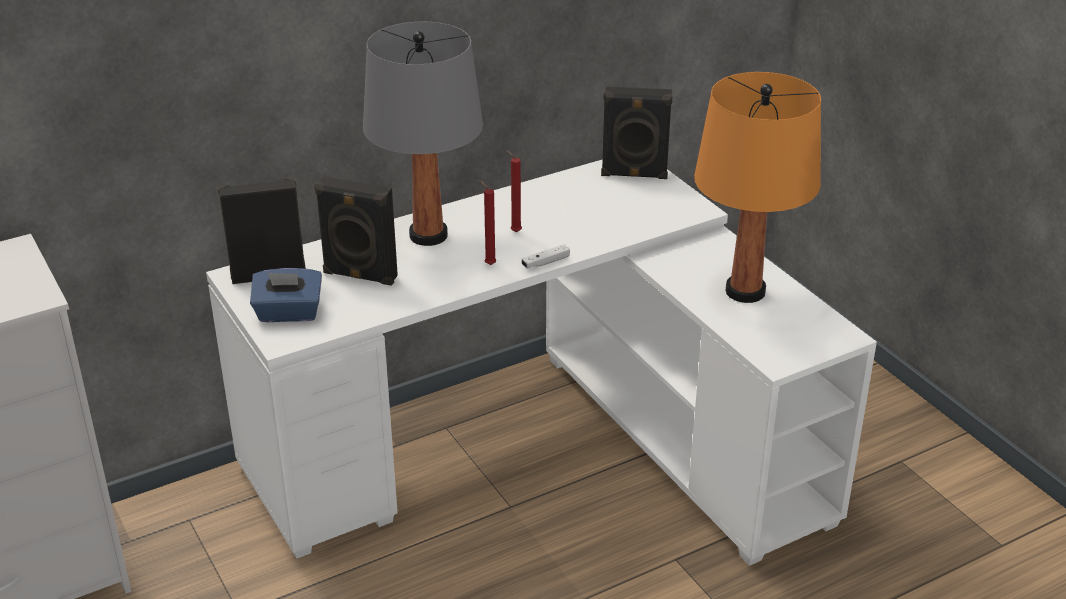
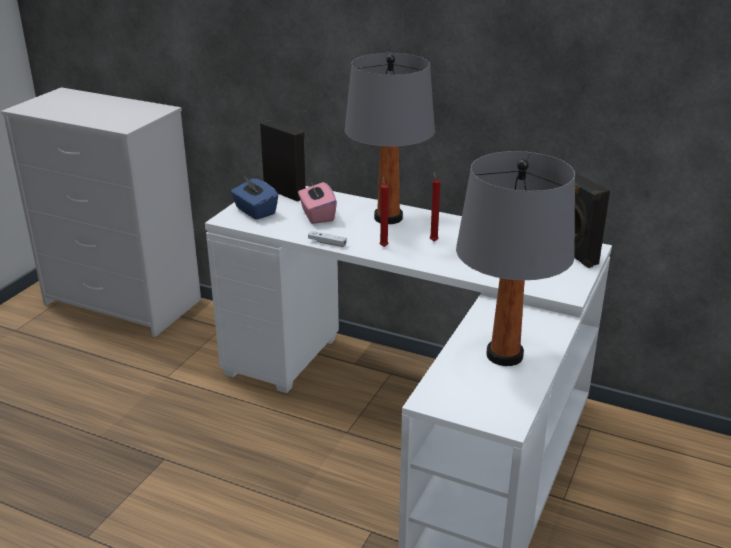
camera: 55 degrees right, 5 degrees down
black speaker [315,176,398,286] -> pink tissue box [298,182,337,224]
white game controller [522,244,570,269] -> white game controller moved to [308,231,347,247]
orange table lamp [694,72,821,303] -> grey table lamp [456,151,575,366]

